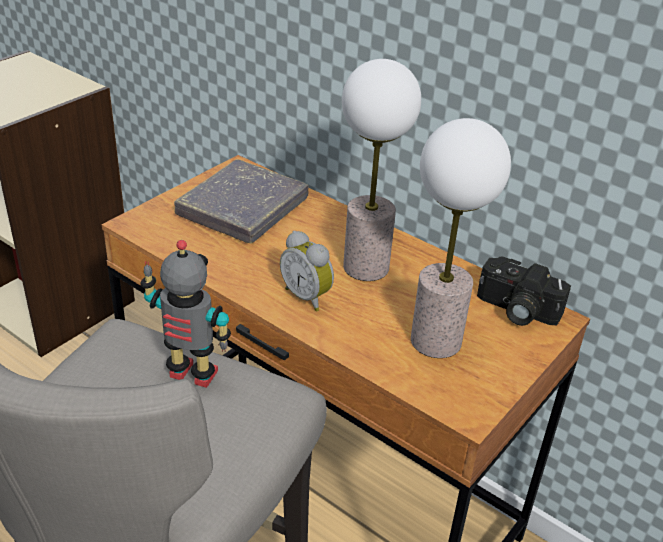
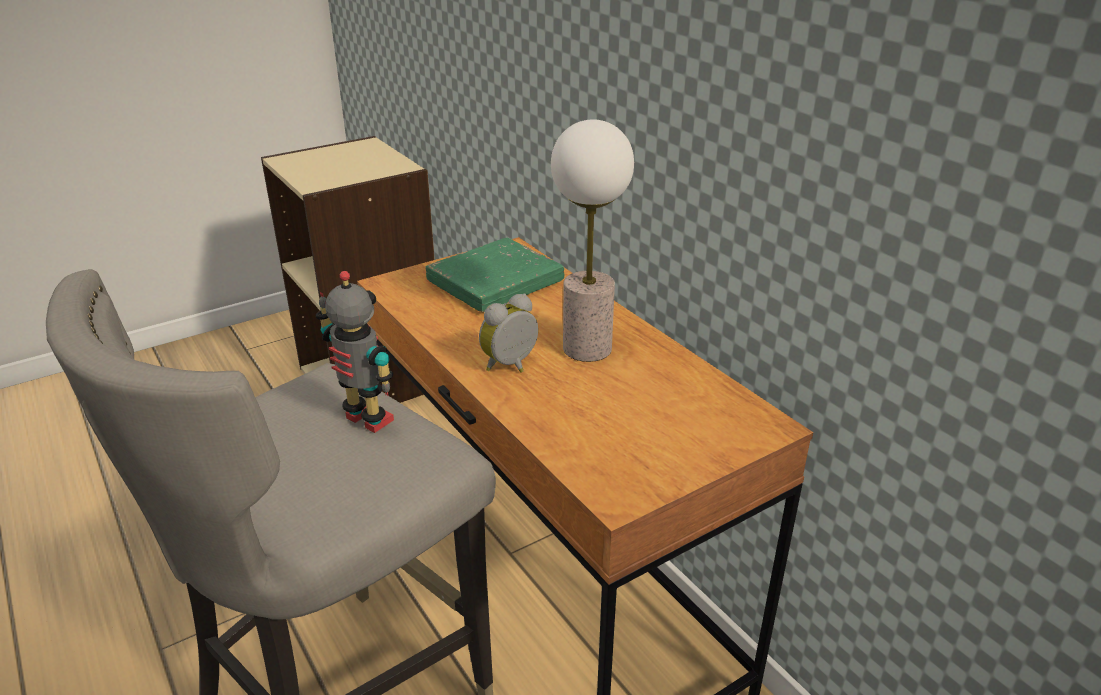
camera: 20 degrees right, 5 degrees down
grey book [174,159,309,243] -> green book [426,238,564,312]
alarm clock [280,231,334,311] -> alarm clock turned 75 degrees clockwise [479,293,538,373]
table lamp [411,118,511,358] -> none
camera [477,257,571,326] -> none

